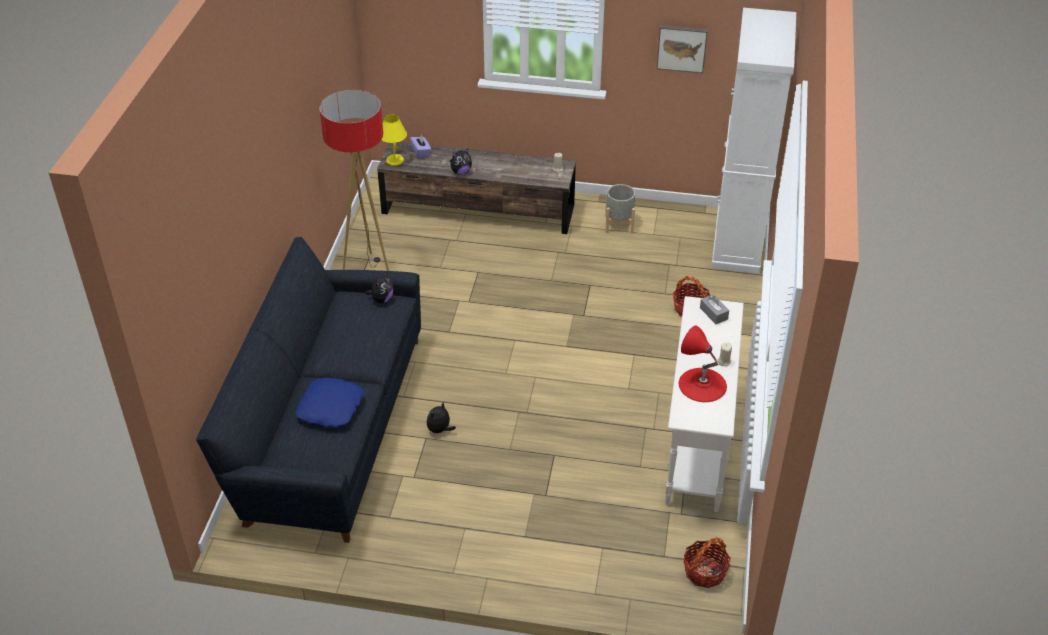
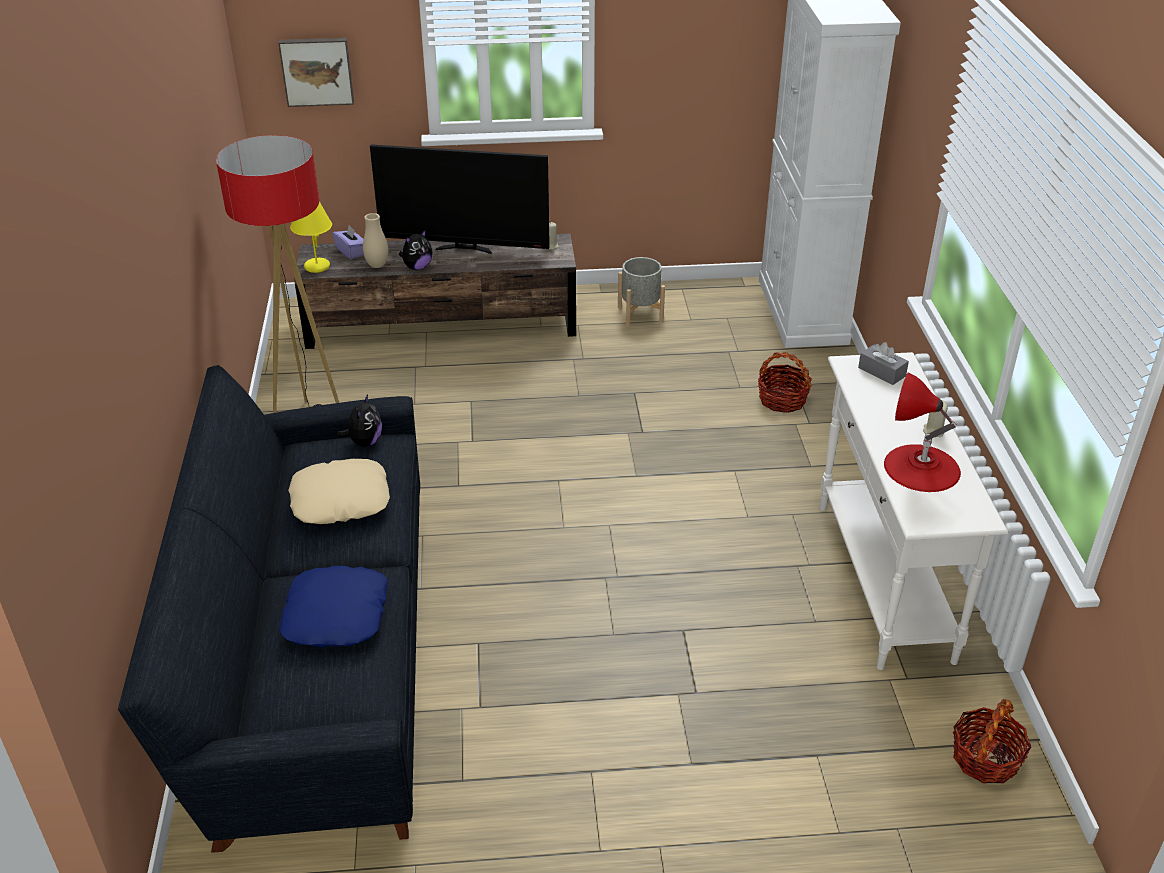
camera: 15 degrees left, 5 degrees down
plush toy [427,403,456,433] -> none
picture [657,25,708,73] -> picture moved to [278,38,354,107]
none -> beige pillow [288,459,390,524]
none -> beige vase [363,213,389,268]
none -> television [370,144,550,254]

